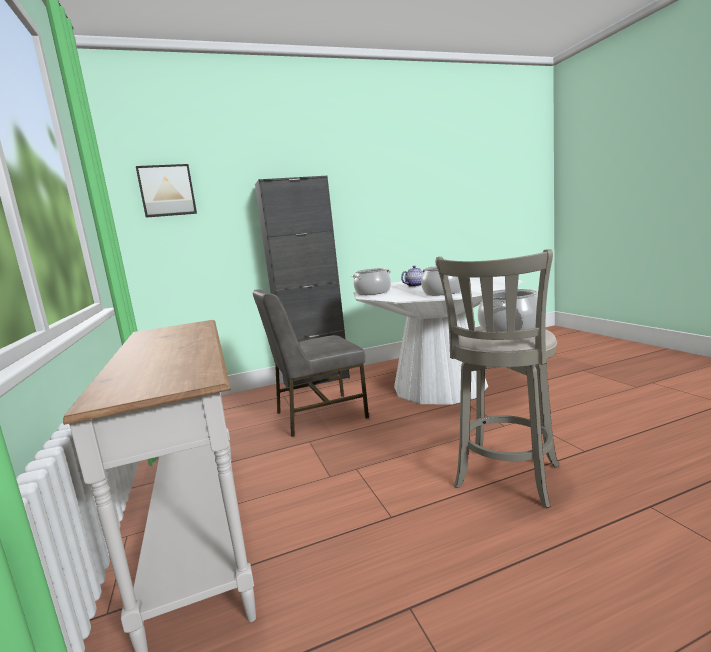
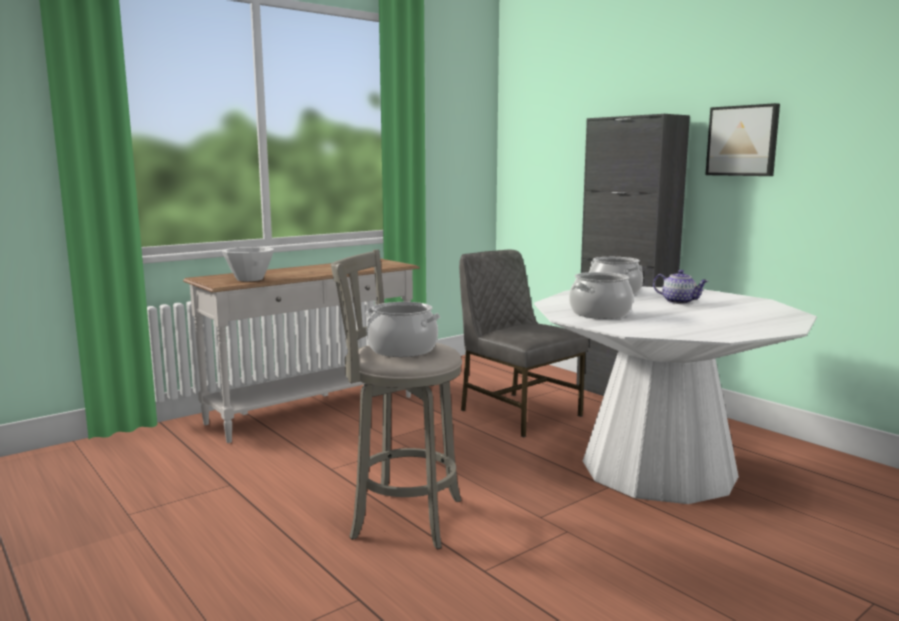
camera: 70 degrees right, 0 degrees up
picture [136,164,197,218] -> picture moved to [705,103,780,176]
none -> white bowl [222,247,274,281]

